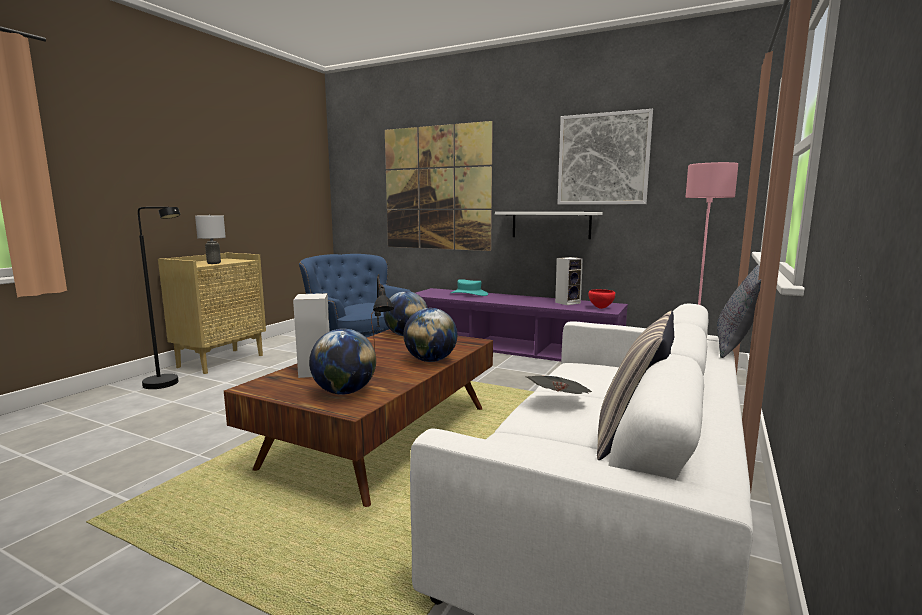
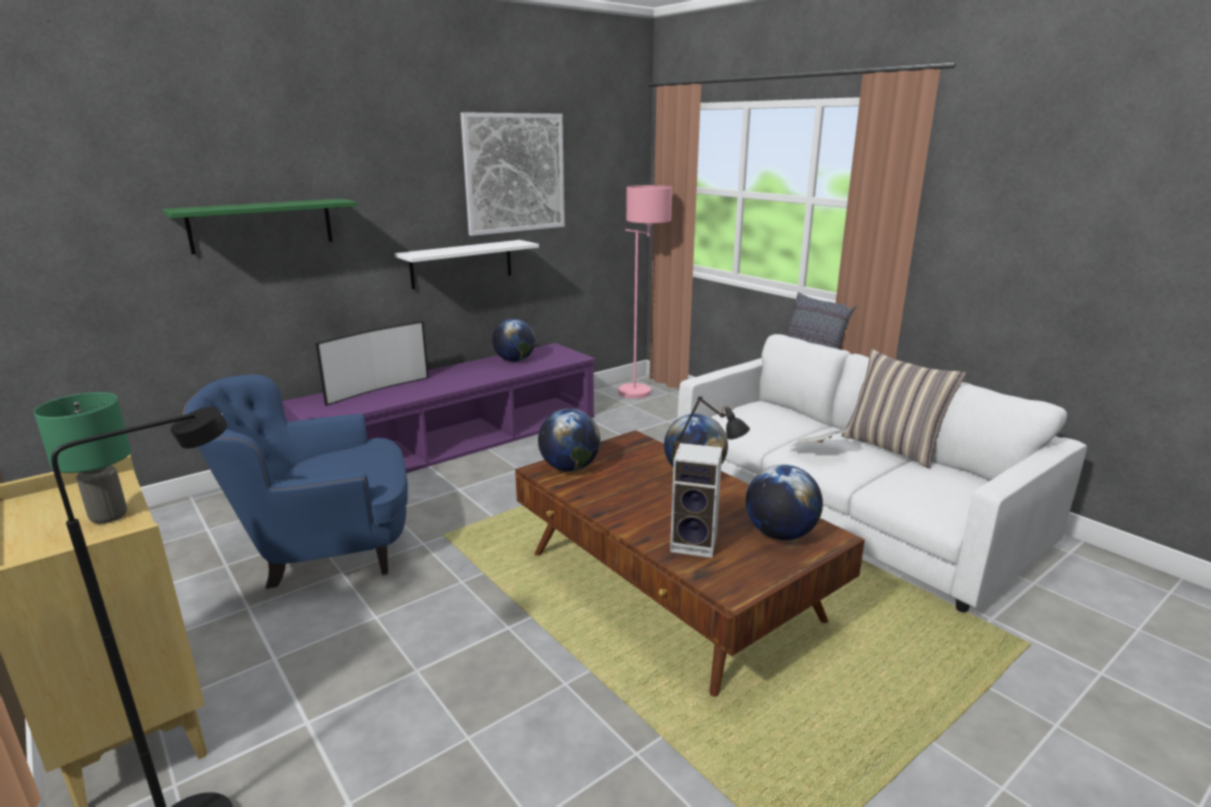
camera: 65 degrees left, 10 degrees up
white table lamp [195,215,226,264] -> green table lamp [34,392,131,524]
picture [385,121,493,251] -> green shelf [162,198,357,254]
turquoise hat [451,279,488,296] -> television [316,321,429,406]
speaker [555,257,583,305] -> globe [492,319,535,362]
red bowl [588,289,616,309] -> none

